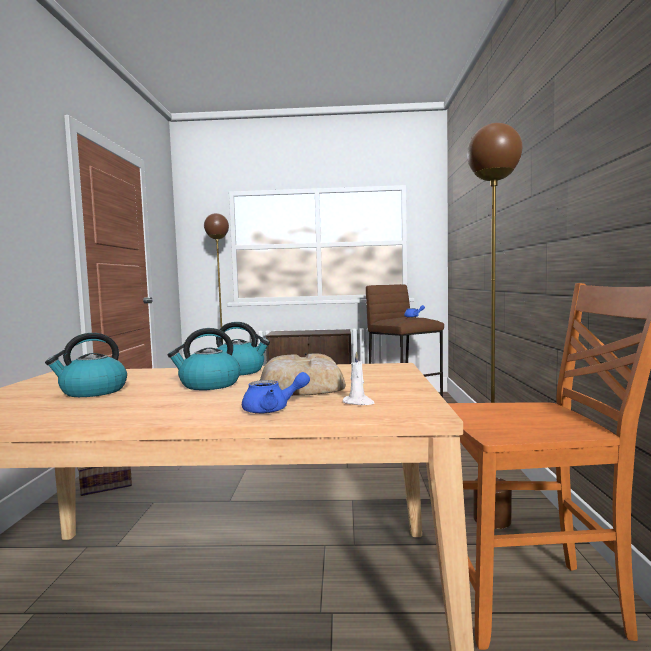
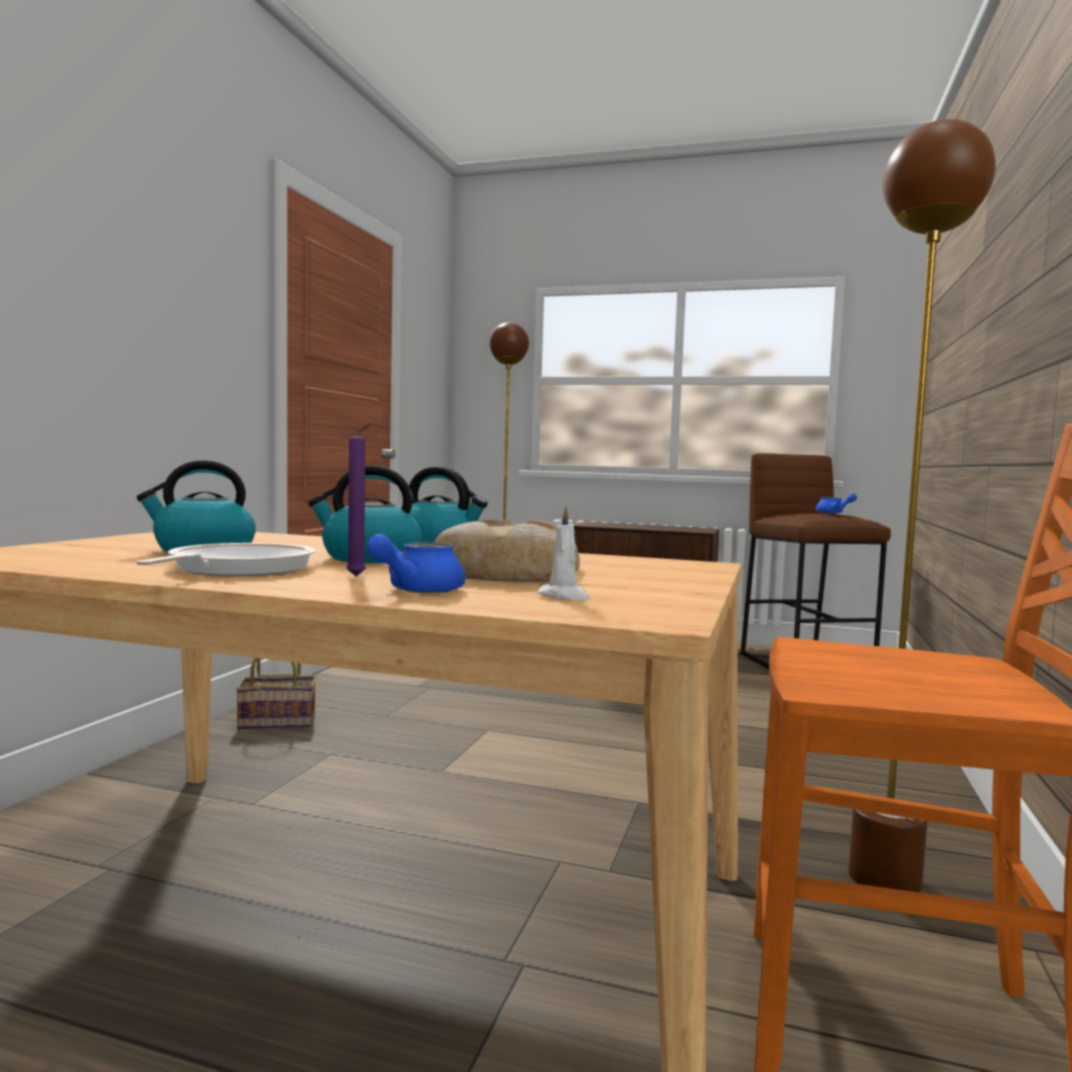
camera: 15 degrees right, 0 degrees up
blue teapot [242,372,310,414] -> blue teapot turned 120 degrees clockwise [366,534,465,593]
none -> frying pan [136,543,316,576]
none -> purple candle [346,422,372,577]

